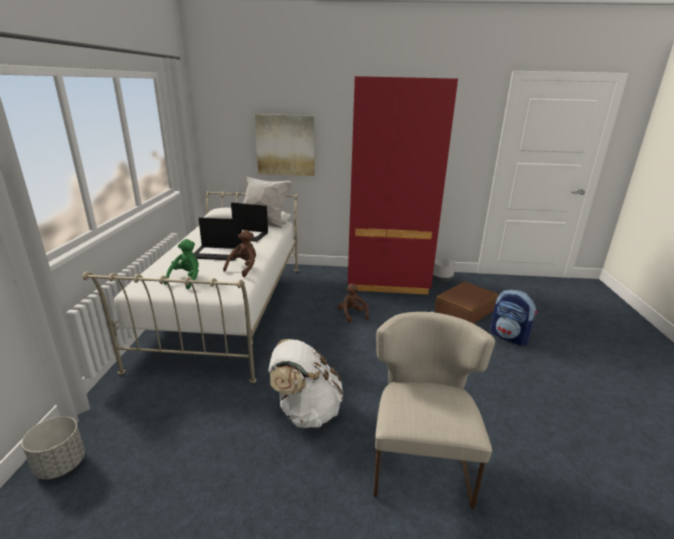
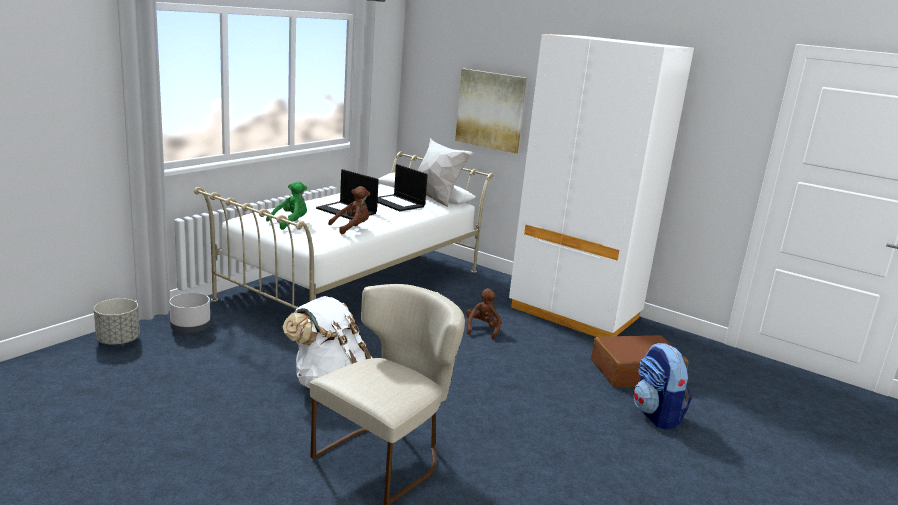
camera: 30 degrees right, 5 degrees down
red wardrobe [348,76,458,295] -> white wardrobe [509,34,694,337]
grey planter [433,258,456,282] -> grey planter moved to [169,293,211,334]

